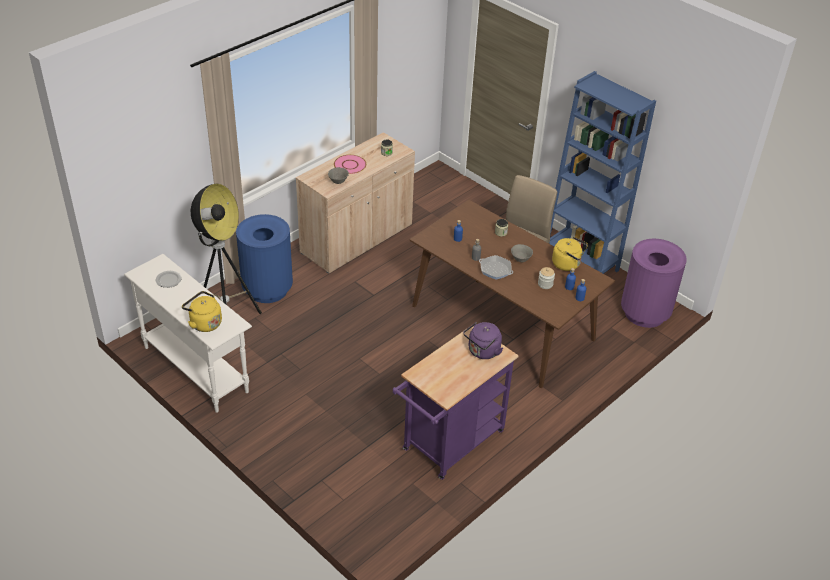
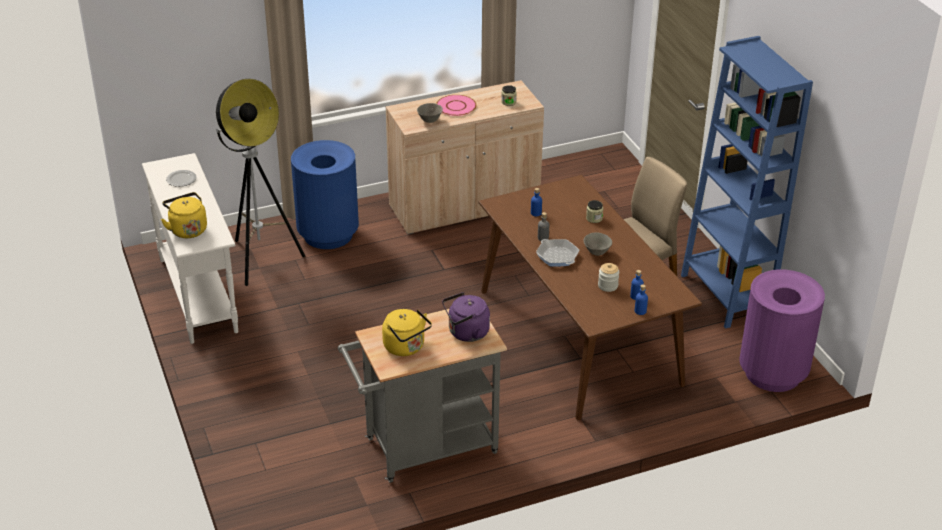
camera: 25 degrees right, 5 degrees down
purple cart [392,326,519,480] -> grey cart [338,309,507,483]
yellow kettle [552,237,588,271] -> yellow kettle moved to [382,309,432,356]

